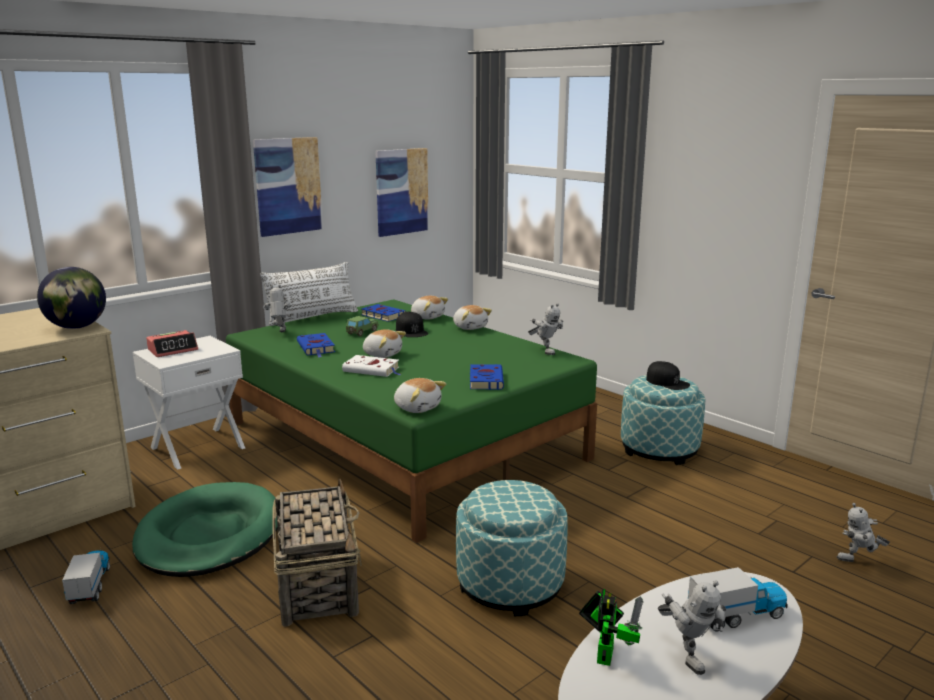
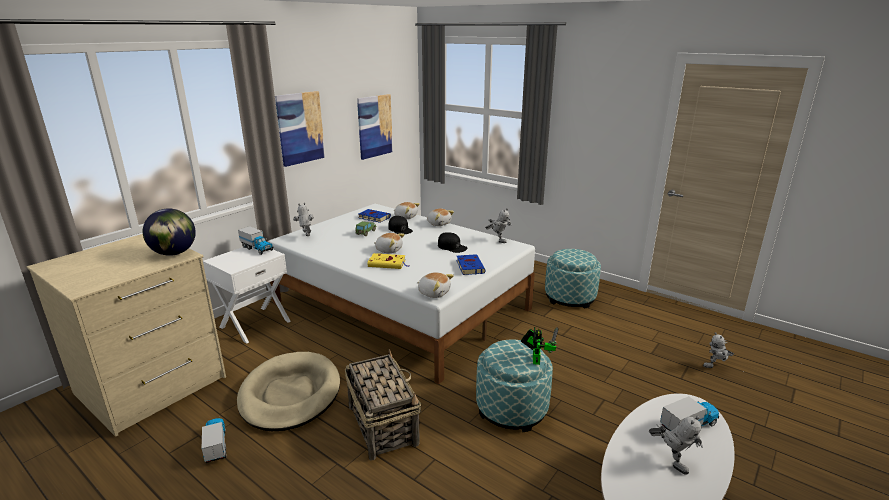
camera: 10 degrees left, 5 degrees up
green dog bed [132,482,278,577] -> beige dog bed [237,352,340,431]
alarm clock [146,330,198,357] -> none
green bed [226,299,597,543] -> white bed [267,204,535,384]
white pillow [260,262,358,326] -> none
blue book [297,333,335,358] -> none
white book [342,355,400,377] -> yellow book [368,253,409,269]
toy robot [579,589,644,666] -> toy robot moved to [521,327,559,365]
black cap [646,361,690,390] -> black cap moved to [438,232,467,253]
none -> toy truck [238,226,274,255]

